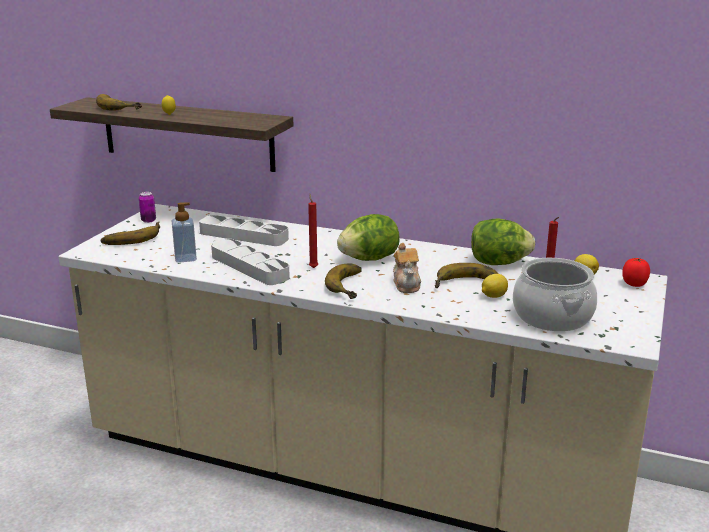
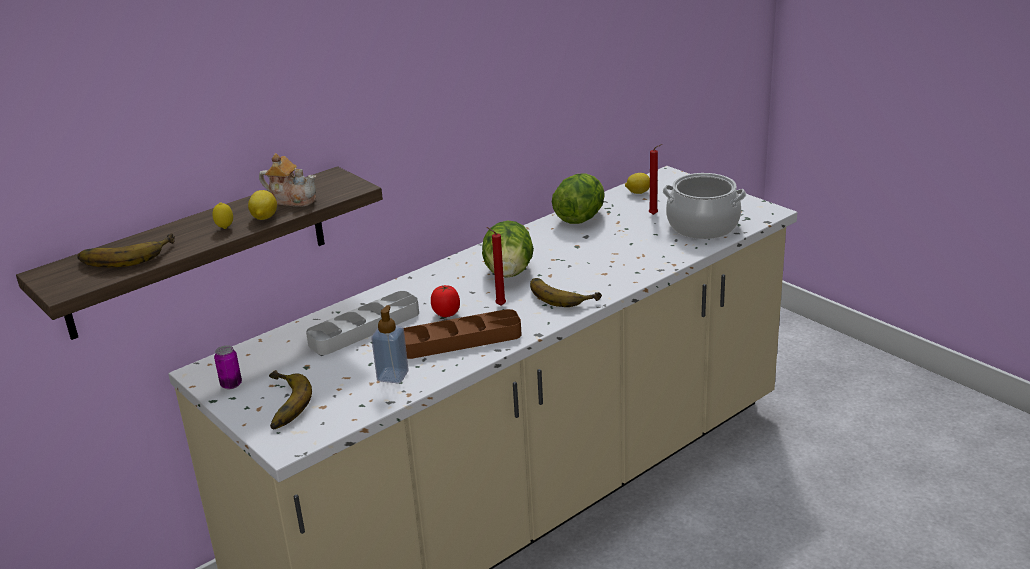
camera: 60 degrees left, 5 degrees up
grey tray [211,239,290,285] -> brown tray [404,309,522,359]
teapot [393,243,421,293] -> teapot moved to [259,153,316,207]
banana [435,263,498,288] -> none
lemon [482,274,508,298] -> lemon moved to [248,190,277,220]
tomato [622,258,650,287] -> tomato moved to [431,285,460,317]

